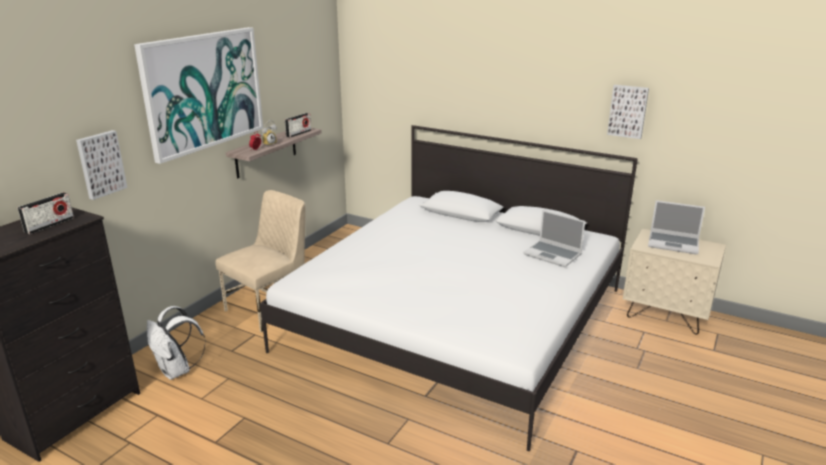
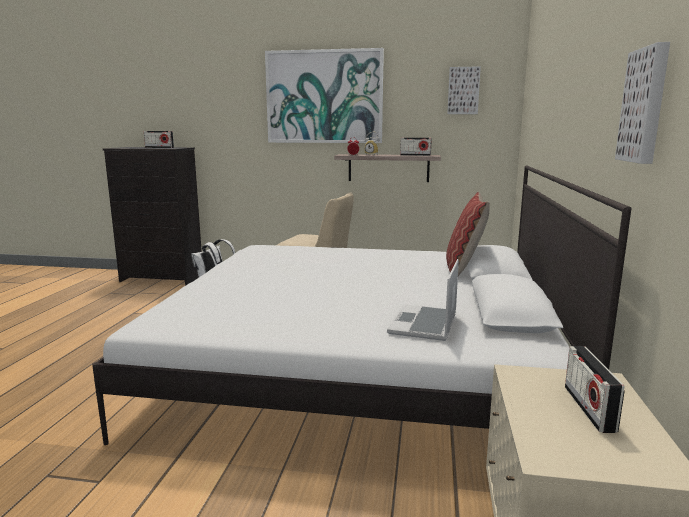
camera: 70 degrees right, 10 degrees down
picture [76,130,127,200] -> picture moved to [447,66,481,114]
laptop [648,200,705,254] -> radio [565,346,625,433]
none -> pillow [446,192,490,276]

